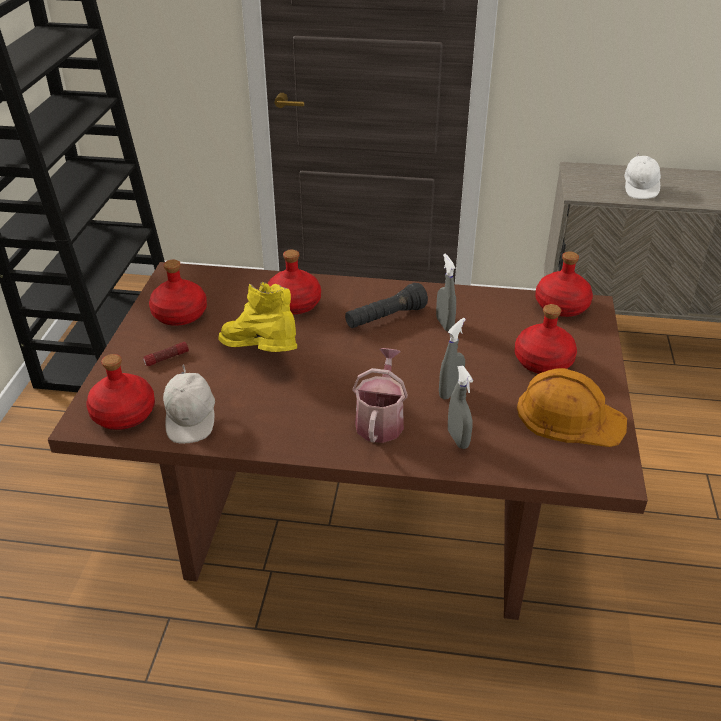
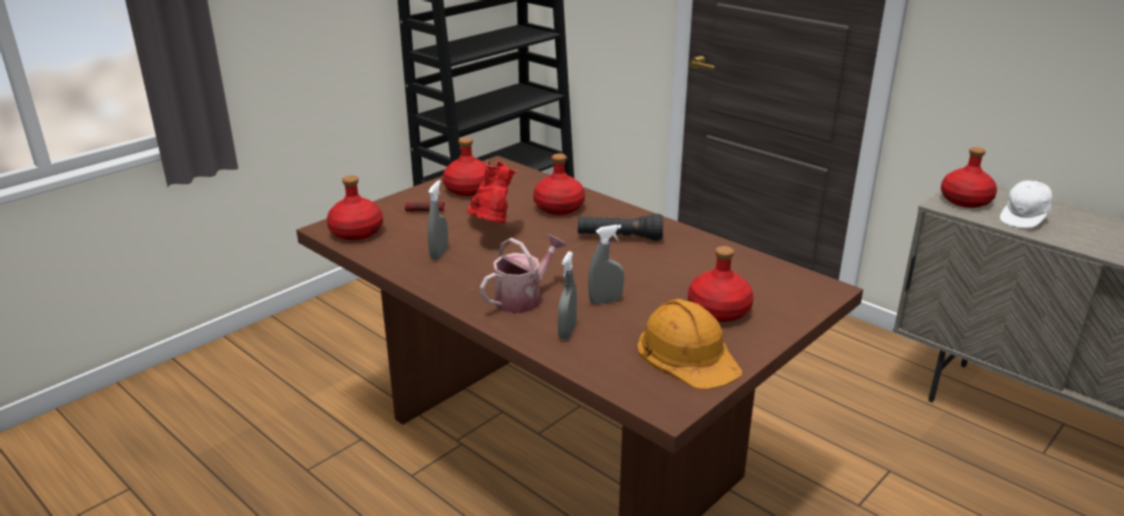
camera: 35 degrees right, 10 degrees down
white cap [163,364,215,444] -> none
yellow boot [218,282,297,352] -> red boot [467,159,519,224]
grey spray bottle [436,254,456,331] -> grey spray bottle moved to [427,180,448,260]
red bottle [535,251,593,317] -> red bottle moved to [941,147,997,208]

